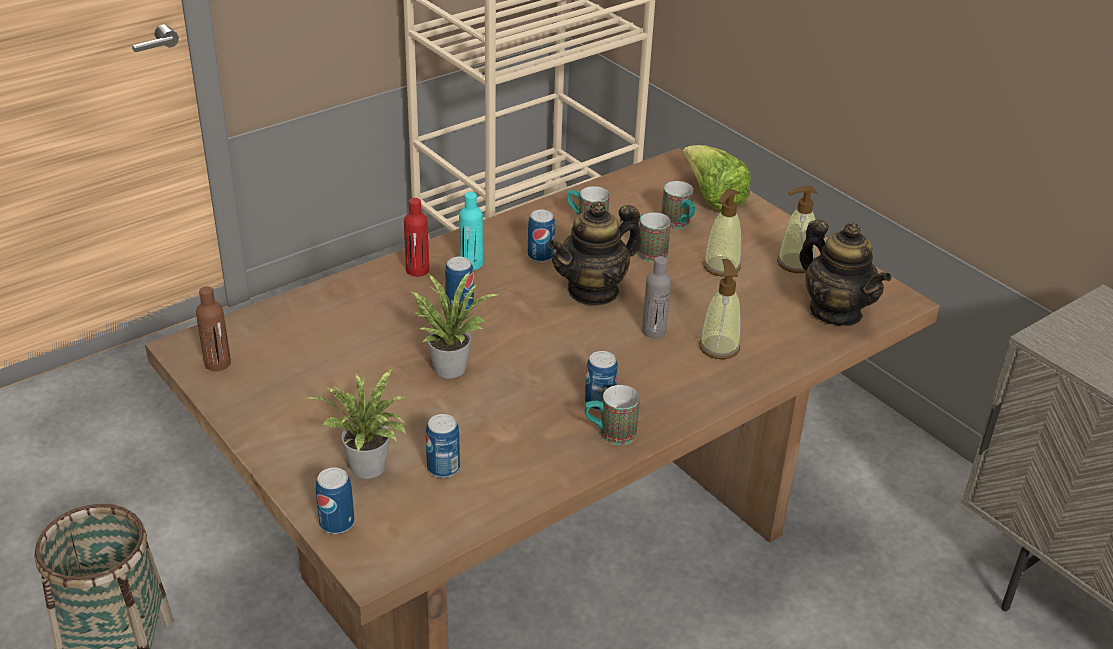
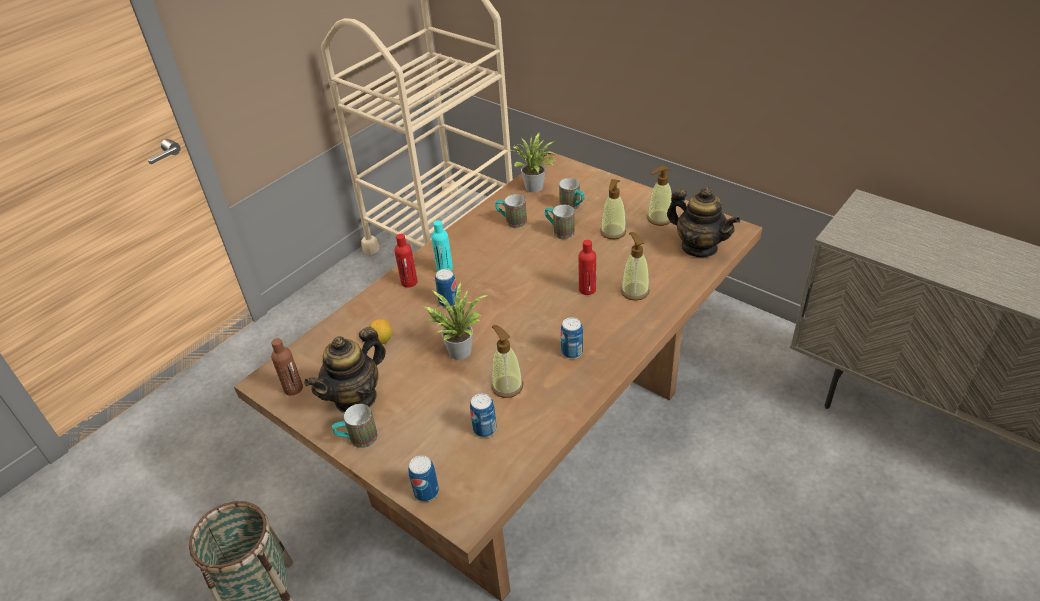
camera: 10 degrees left, 5 degrees up
potted plant [303,368,407,479] -> potted plant moved to [507,133,558,192]
can [528,210,555,262] -> none
teapot [548,201,641,306] -> teapot moved to [304,327,386,413]
mug [584,385,640,445] -> mug moved to [332,404,378,448]
grey bottle [642,256,671,338] -> red bottle [579,240,596,295]
lettuce [683,145,751,211] -> none
none -> lemon [369,319,392,344]
none -> soap dispenser [492,325,523,398]

